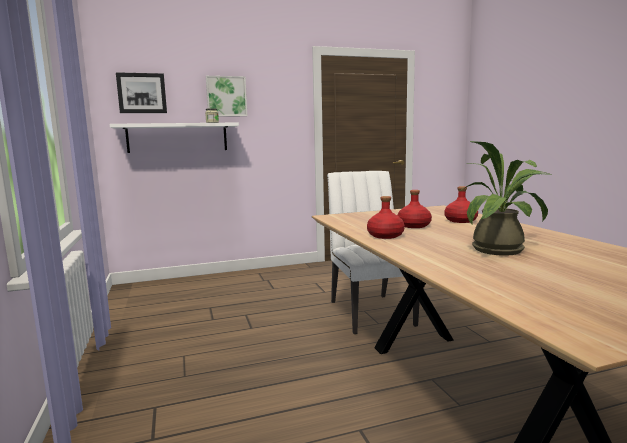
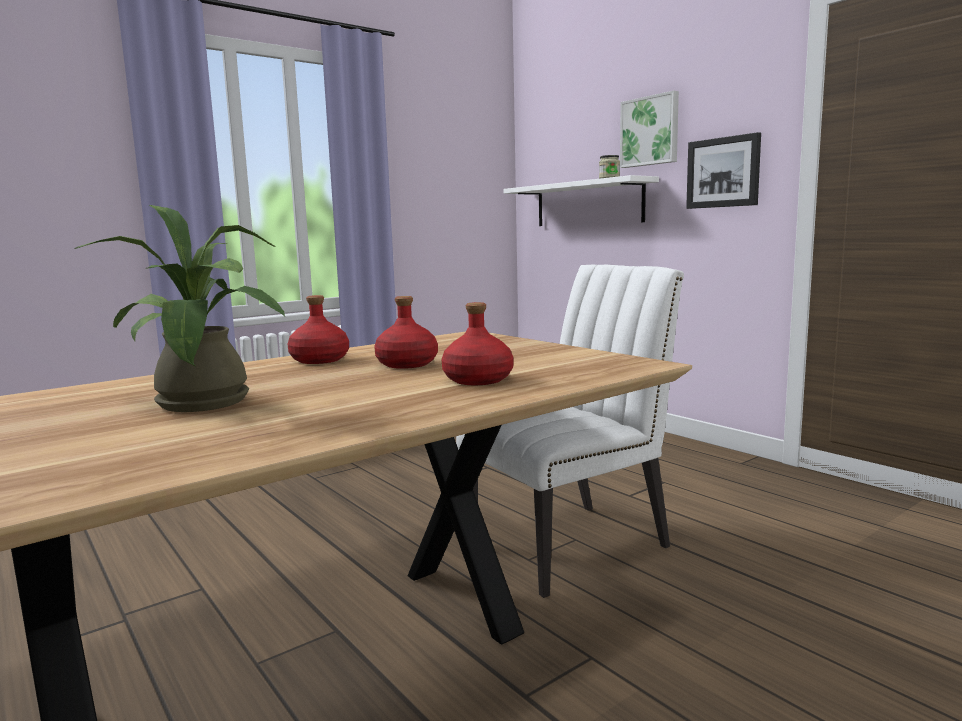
camera: 70 degrees right, 0 degrees up
picture [116,72,167,113] -> picture moved to [686,132,761,209]

